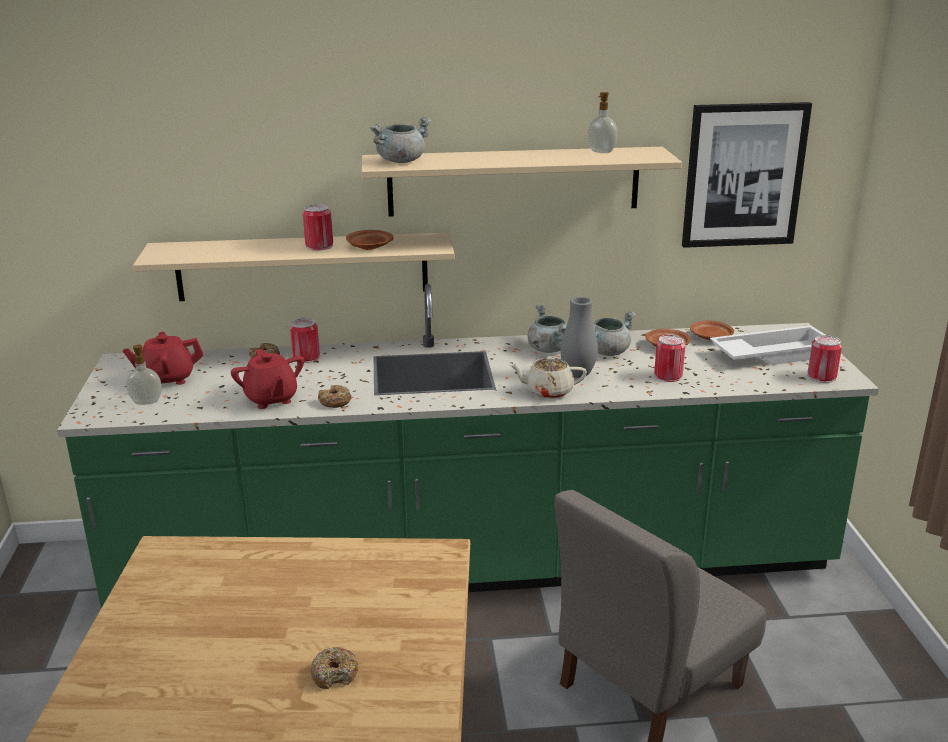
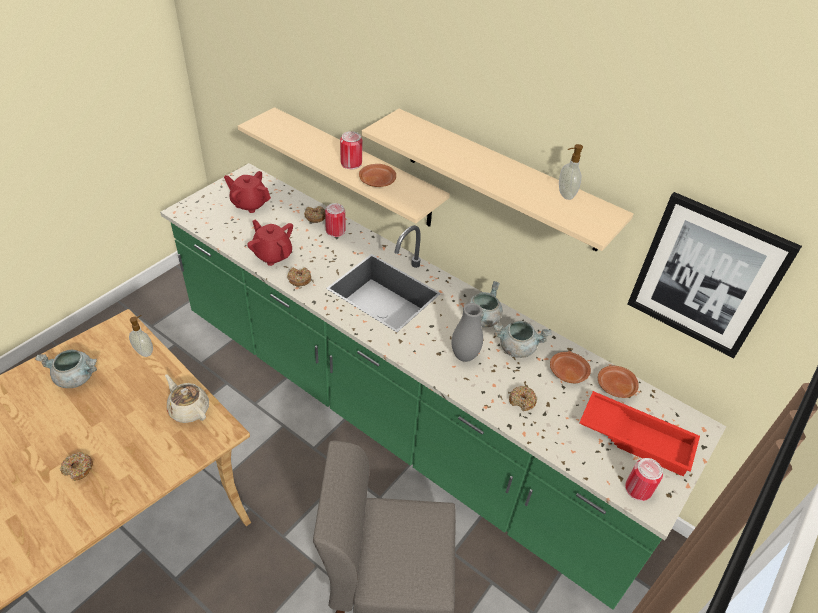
camera: 40 degrees right, 20 degrees up
soap dispenser [126,344,162,405] -> soap dispenser moved to [129,315,153,357]
red teapot [231,349,304,409] -> red teapot turned 120 degrees clockwise [247,220,293,266]
grey cooking pot [370,117,432,163] -> grey cooking pot moved to [35,350,97,388]
beige teapot [510,356,587,399] -> beige teapot moved to [165,374,209,423]
can [654,335,685,382] -> donut [509,386,537,411]
white tray [710,326,825,365] -> red tray [579,391,700,476]

